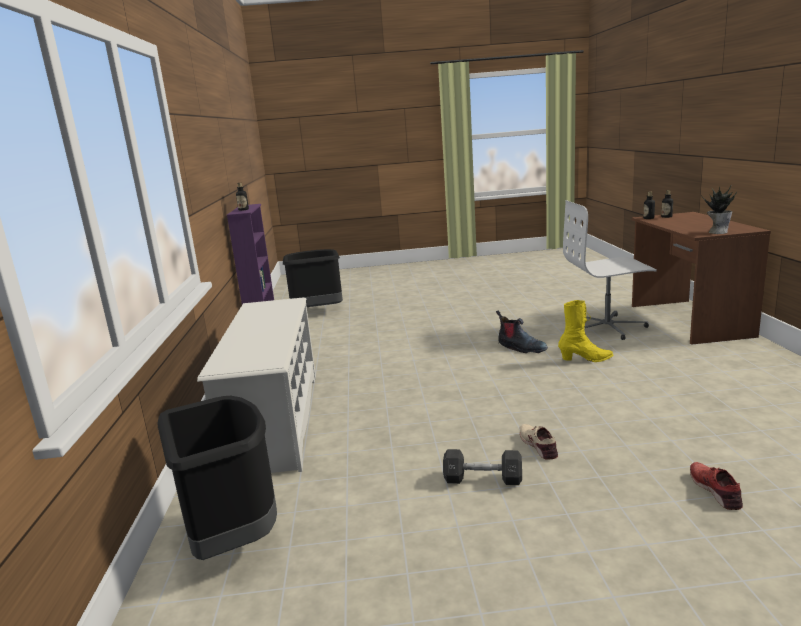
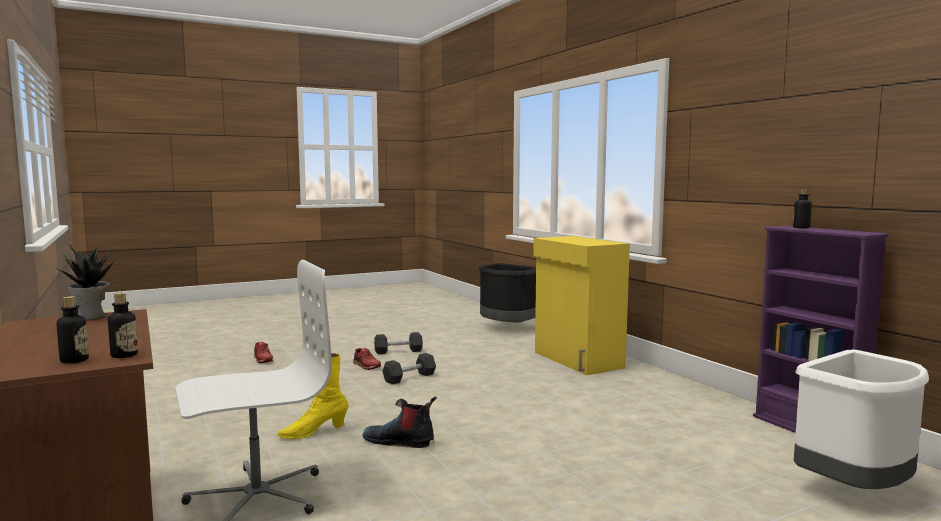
camera: 155 degrees right, 10 degrees down
white shoe rack [197,297,316,473] -> yellow cabinet [533,236,630,375]
black trash can [283,249,343,307] -> white trash can [794,350,929,489]
beige shoe [520,424,558,460] -> red shoe [353,348,381,370]
none -> black dumbbell [382,353,436,385]

